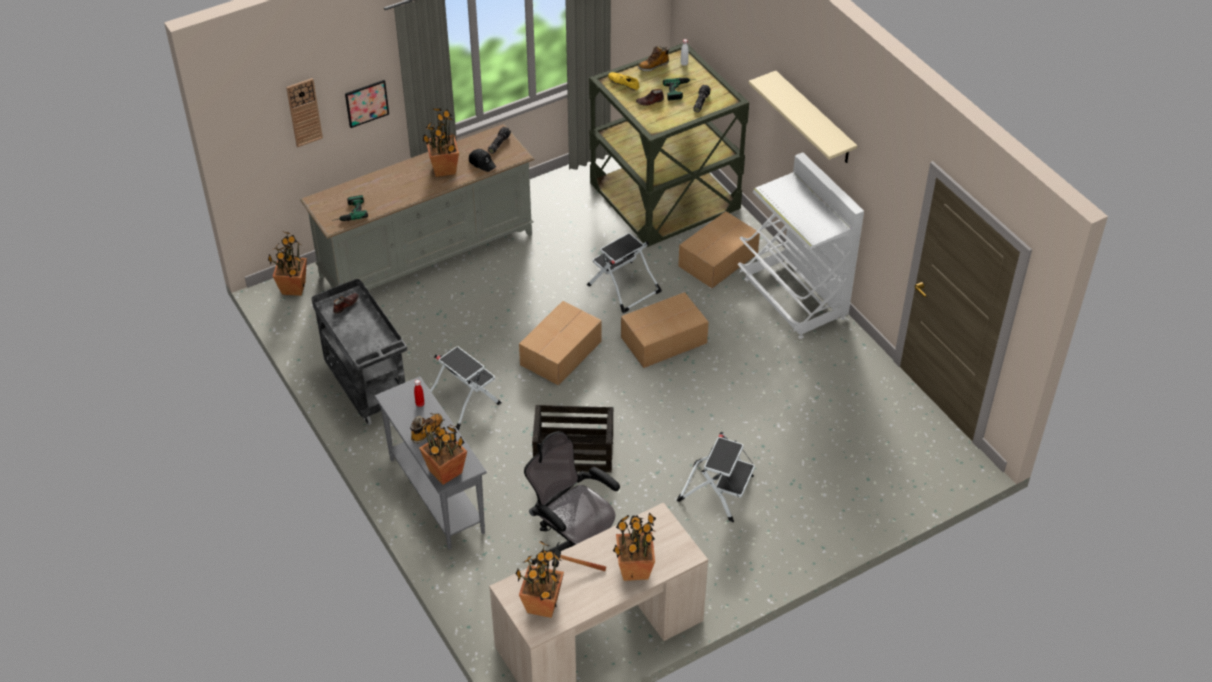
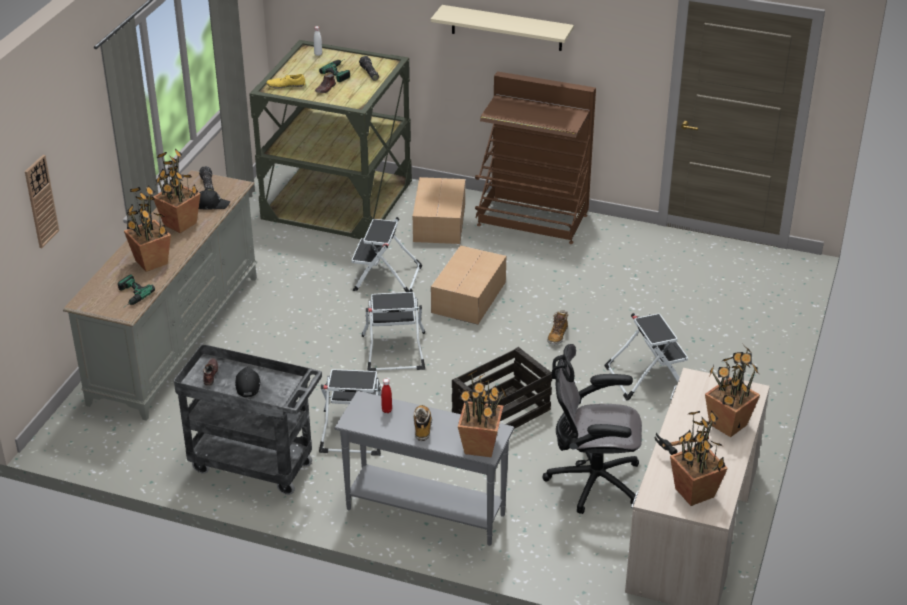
camera: 40 degrees left, 10 degrees down
potted plant [268,231,307,296] -> potted plant moved to [124,185,171,272]
picture [345,80,389,128] -> none
cardboard box [519,301,602,386] -> step ladder [361,292,425,371]
boot [638,45,669,71] -> boot moved to [547,310,568,345]
white shoe rack [738,152,864,339] -> brown shoe rack [475,72,596,244]
none -> black cap [235,367,260,397]

